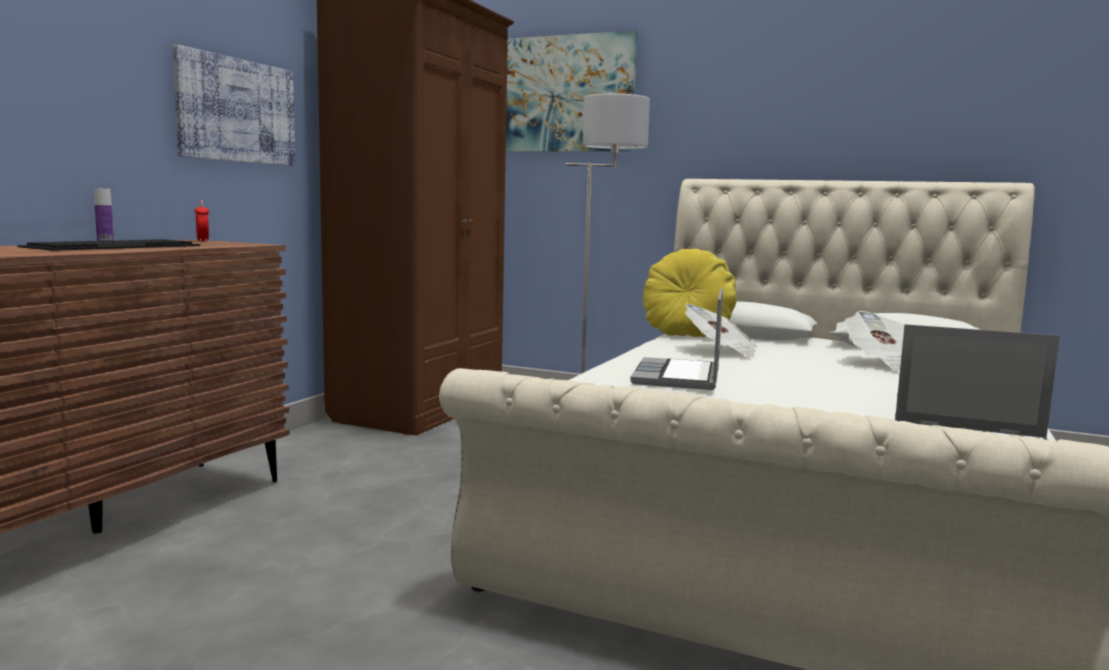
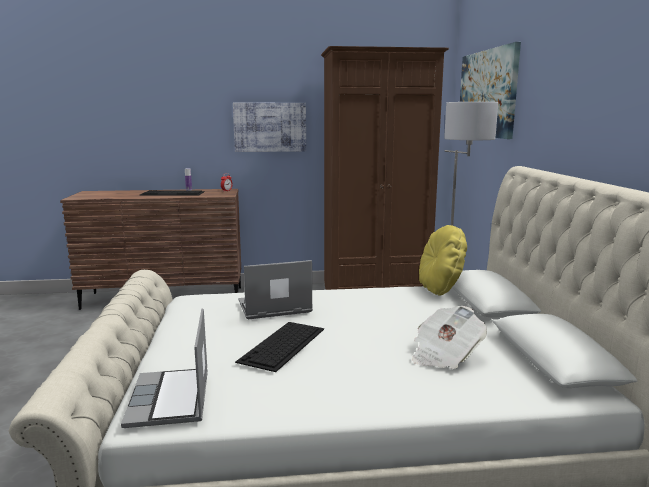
camera: 60 degrees right, 5 degrees up
newspaper [685,304,757,358] -> none
none -> keyboard [235,322,324,372]

